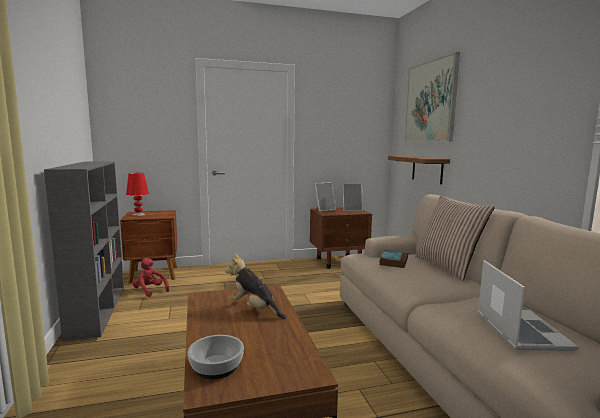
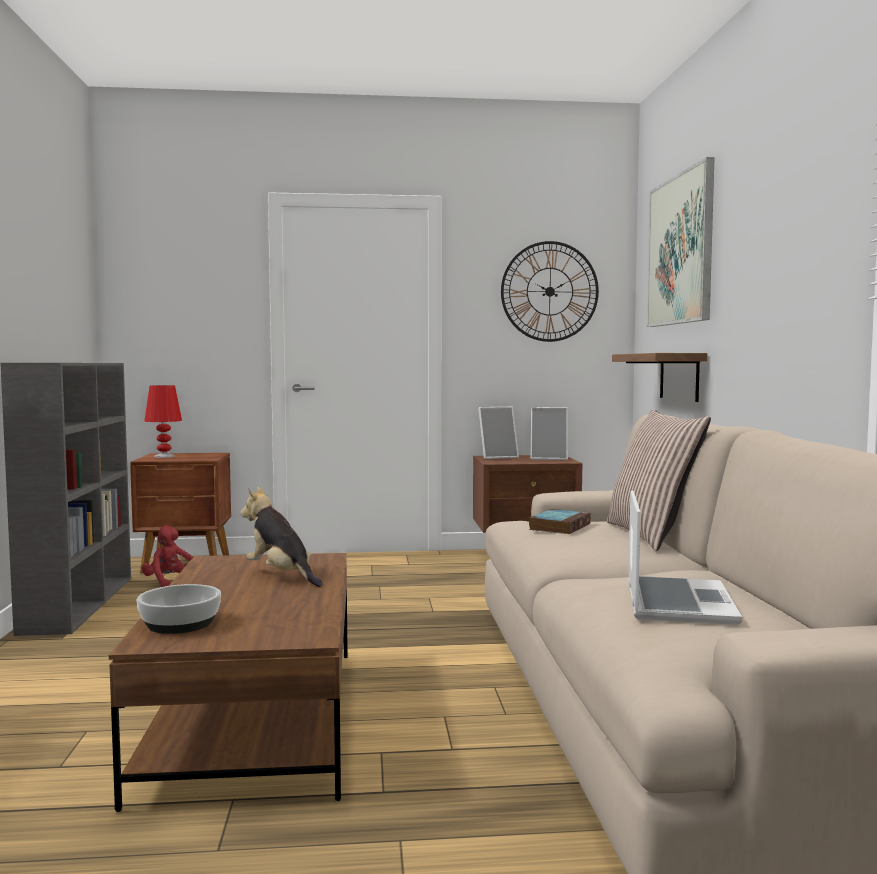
camera: 10 degrees right, 5 degrees down
none -> wall clock [501,241,599,342]

